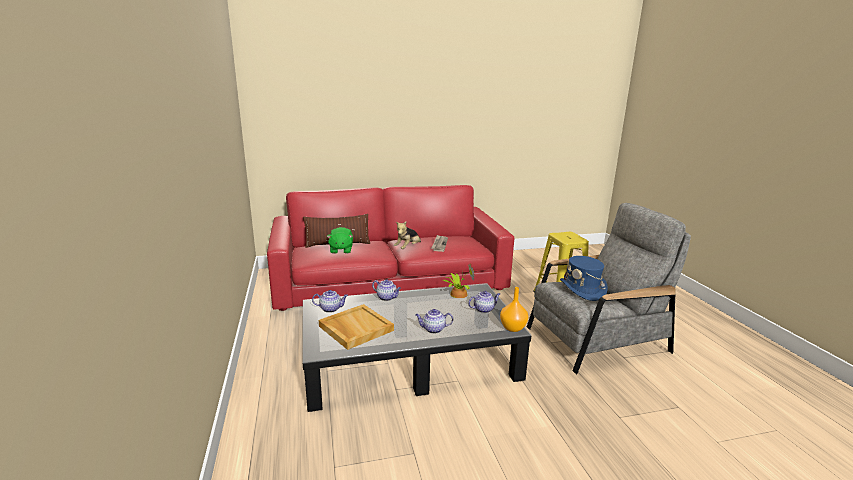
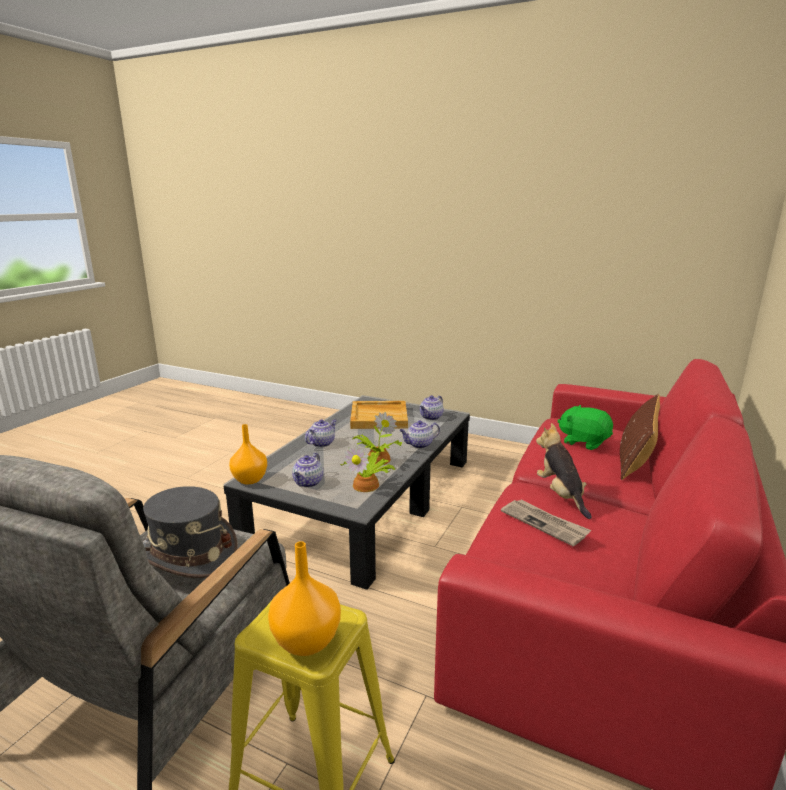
camera: 130 degrees right, 0 degrees up
blue hat [560,256,608,301] -> grey hat [143,486,237,578]
none -> orange vase [268,541,341,656]
none -> potted plant [353,412,402,465]

